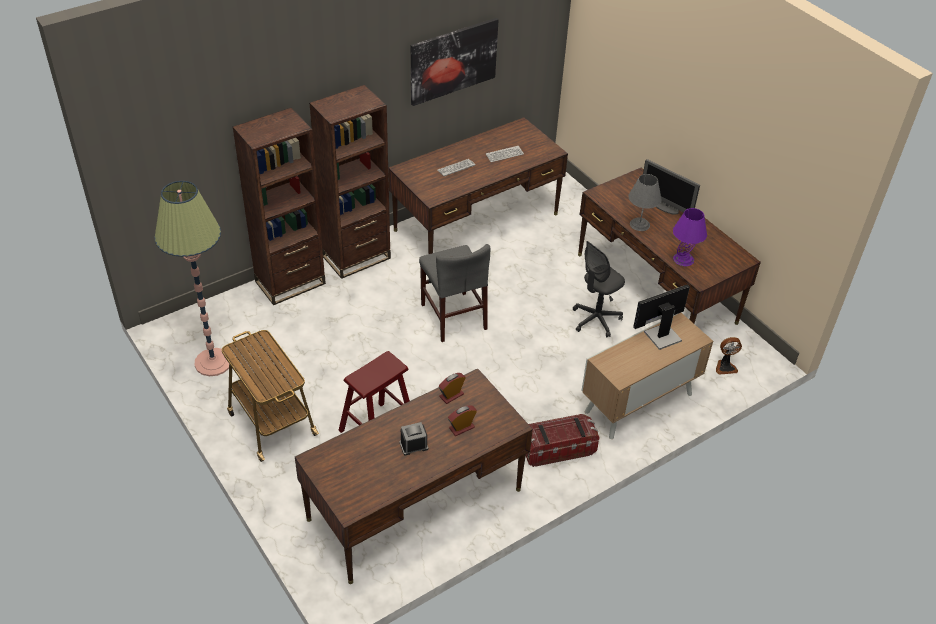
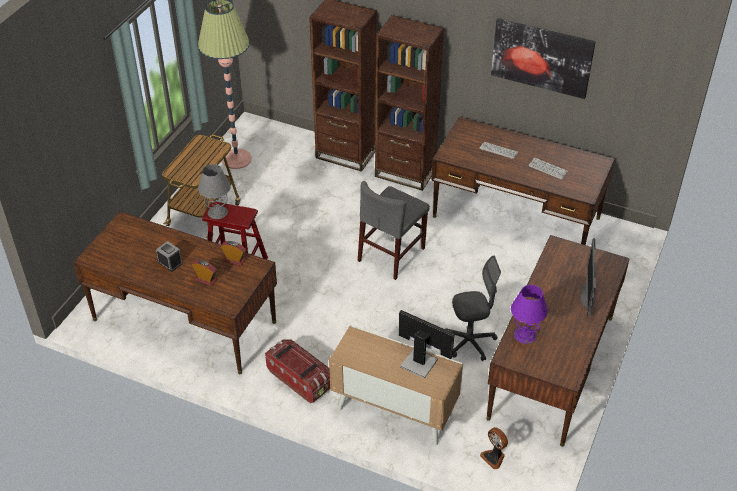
camera: 60 degrees right, 0 degrees up
grey office chair [573,241,625,337] -> grey office chair turned 150 degrees clockwise [446,256,501,361]
grey table lamp [628,174,661,231] -> grey table lamp moved to [198,164,231,219]

